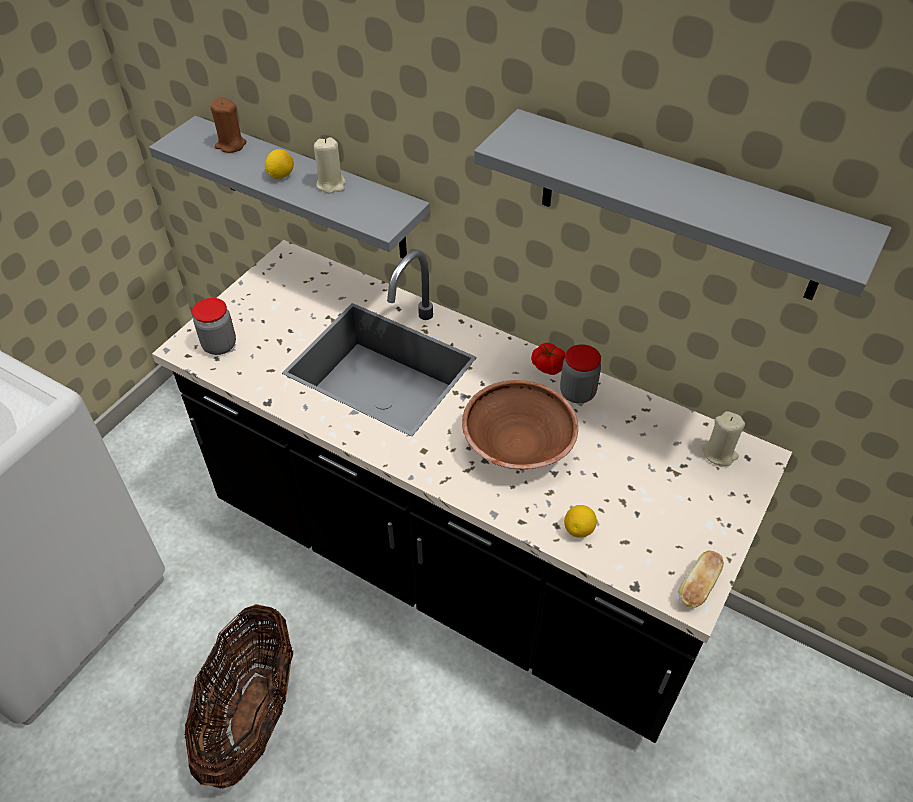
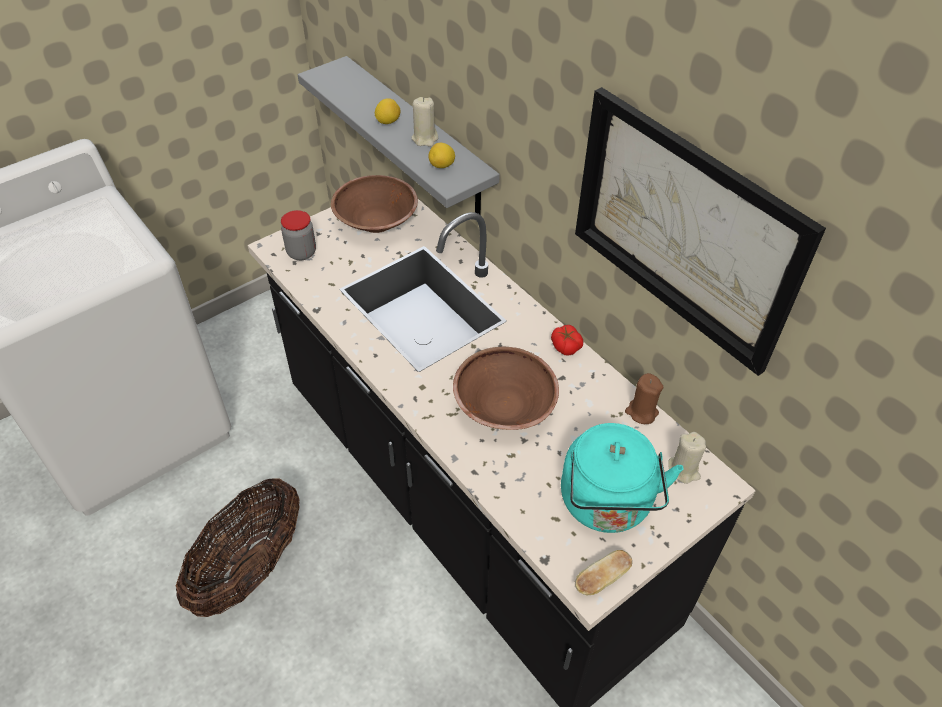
camera: 20 degrees right, 0 degrees up
brown candle [210,98,247,153] -> brown candle moved to [625,373,664,424]
grey shelf [474,109,891,300] -> picture [575,87,826,376]
jar [560,344,601,404] -> none
lemon [564,505,597,538] -> lemon moved to [428,143,455,168]
none -> brown bowl [331,175,418,233]
none -> turquoise kettle [561,423,684,533]

